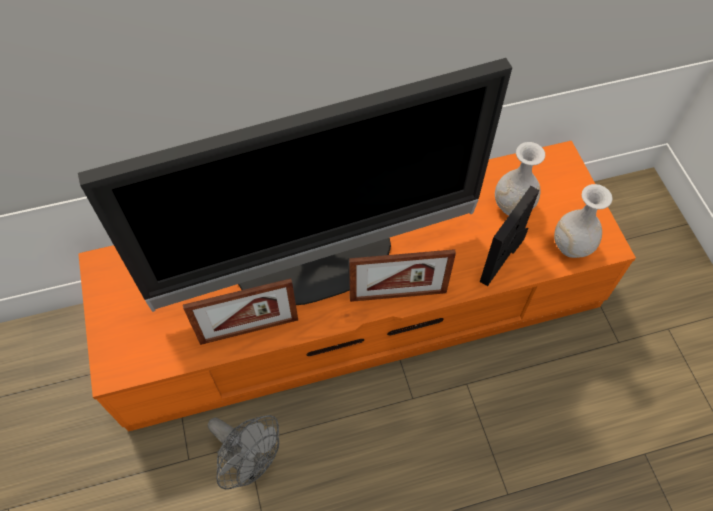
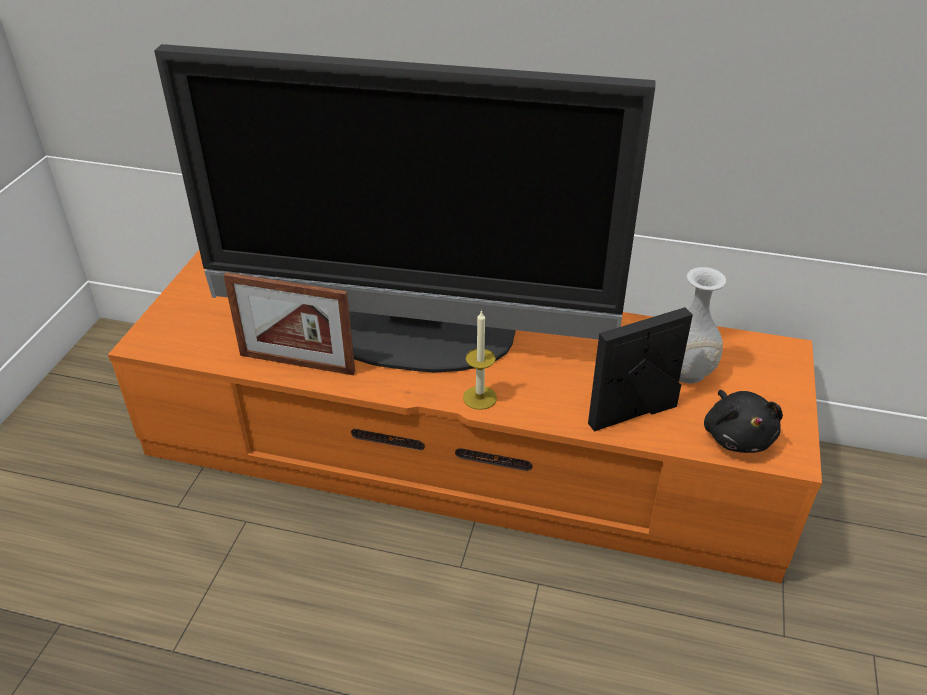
camera: 30 degrees right, 20 degrees down
grey fan [208,415,279,489] -> none
picture frame [349,249,456,302] -> candle [463,310,497,410]
white vase [554,184,613,258] -> black plush toy [704,390,783,453]

